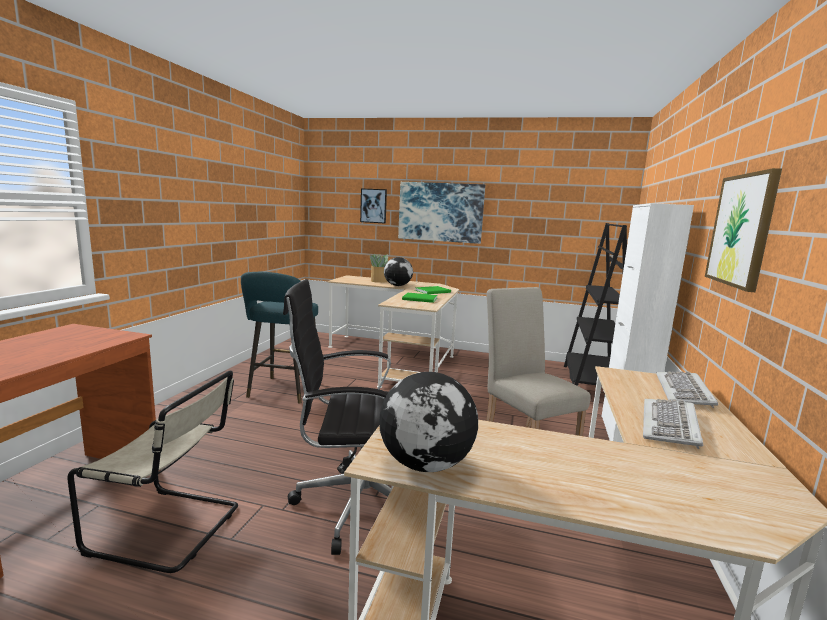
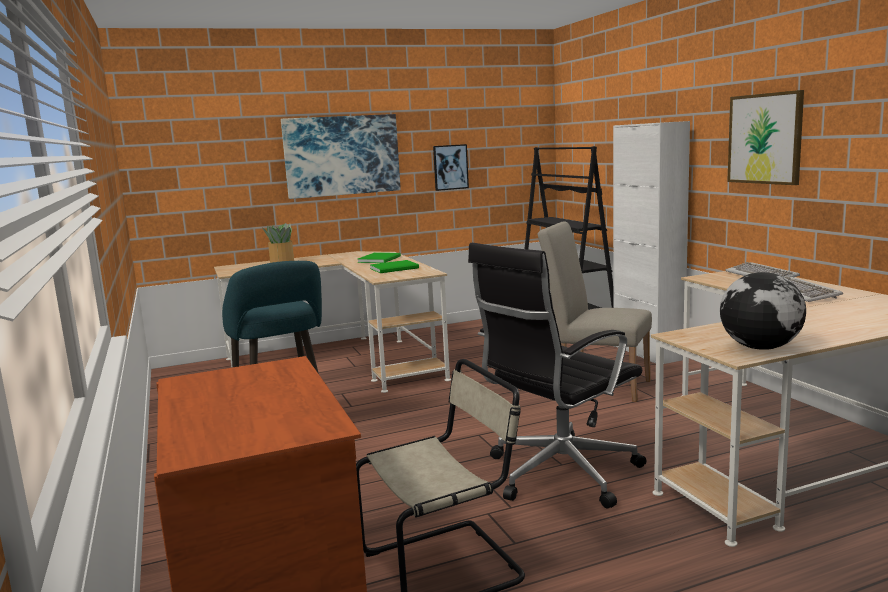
camera: 35 degrees left, 0 degrees up
picture [360,188,387,223] -> picture moved to [433,144,469,191]
globe [384,257,413,286] -> none

